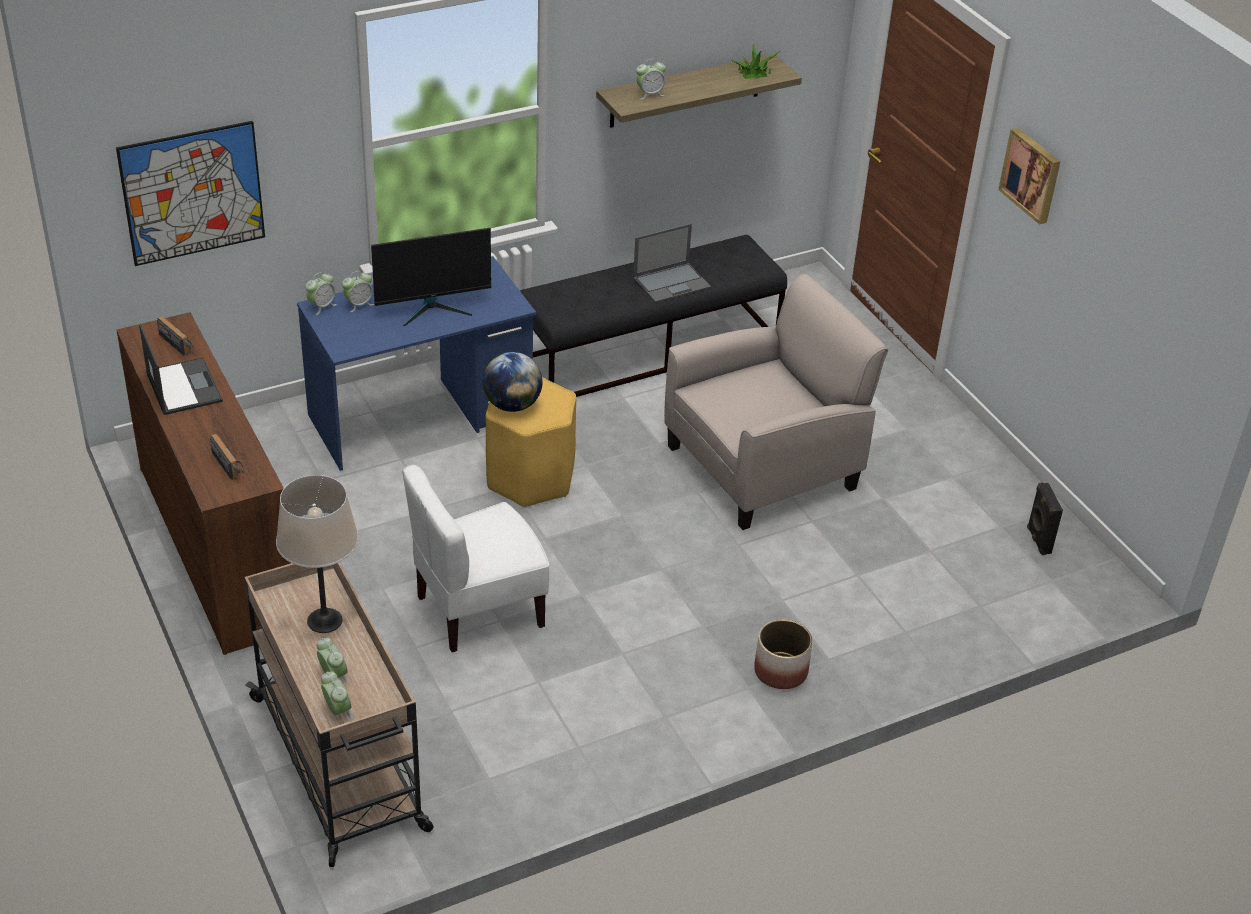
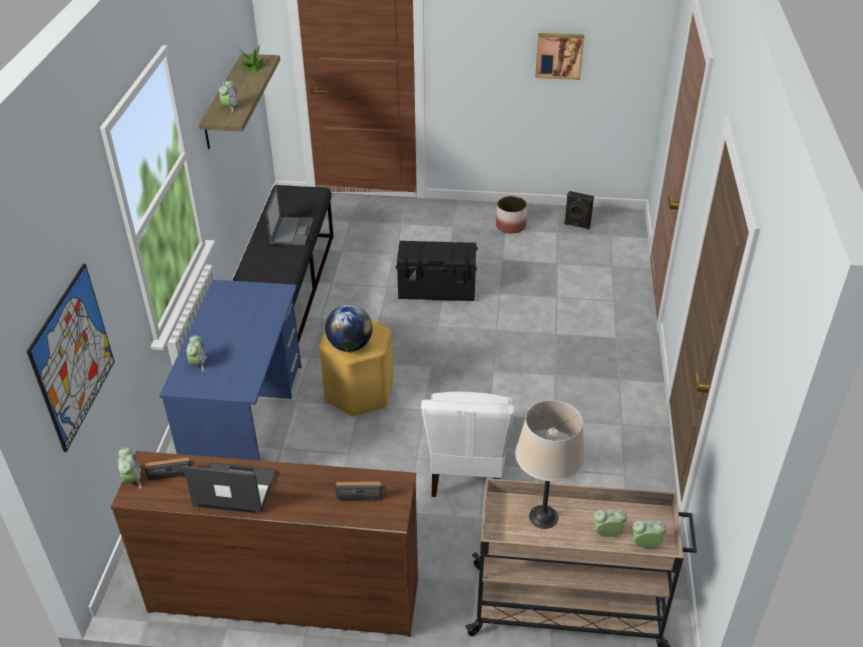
camera: 55 degrees left, 0 degrees up
alarm clock [305,272,337,315] -> alarm clock moved to [118,447,141,489]
monitor [371,228,491,327] -> none
beige armchair [664,274,888,530] -> black storage box [396,241,478,301]
planter [754,619,812,689] -> planter moved to [496,196,527,234]
picture [998,128,1061,225] -> picture moved to [535,33,584,80]

